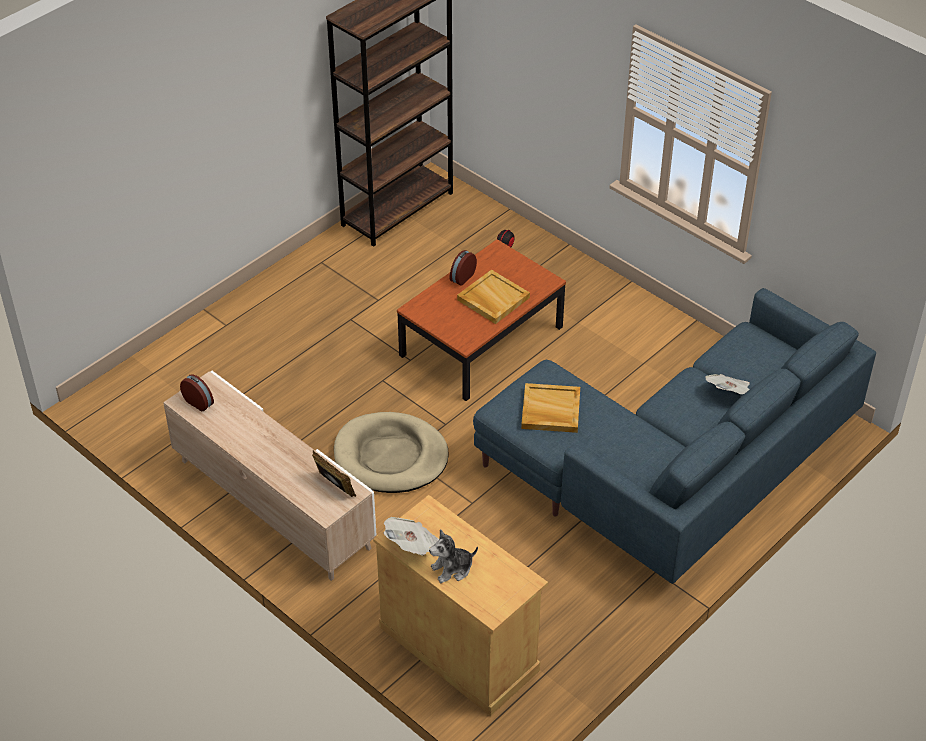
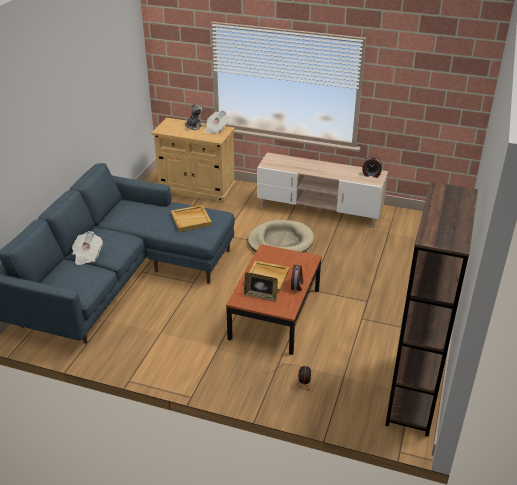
camera: 155 degrees right, 10 degrees down
picture frame [312,450,356,497] -> picture frame moved to [244,273,278,302]

